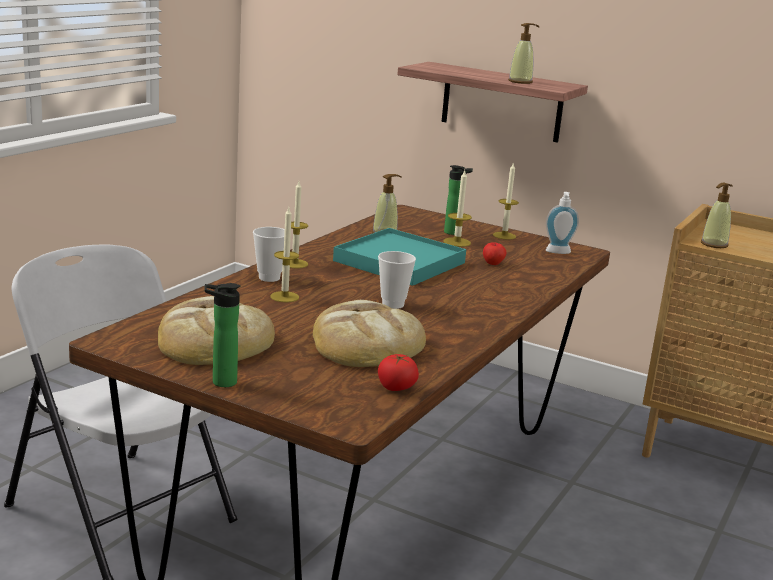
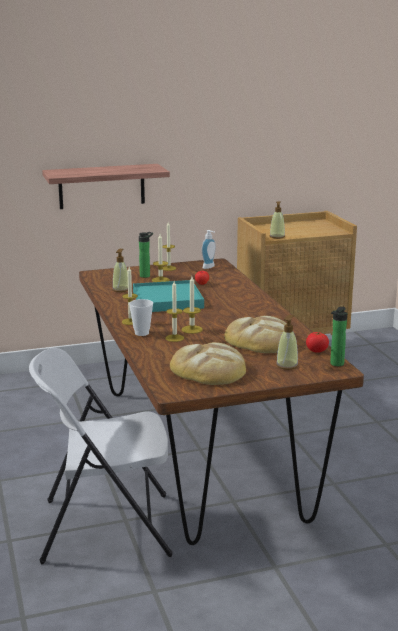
camera: 45 degrees left, 0 degrees up
bottle [204,283,241,387] -> bottle moved to [330,307,347,366]
cup [378,251,416,309] -> none
soap dispenser [508,23,540,84] -> soap dispenser moved to [276,315,298,370]
none -> candle [182,276,203,334]

